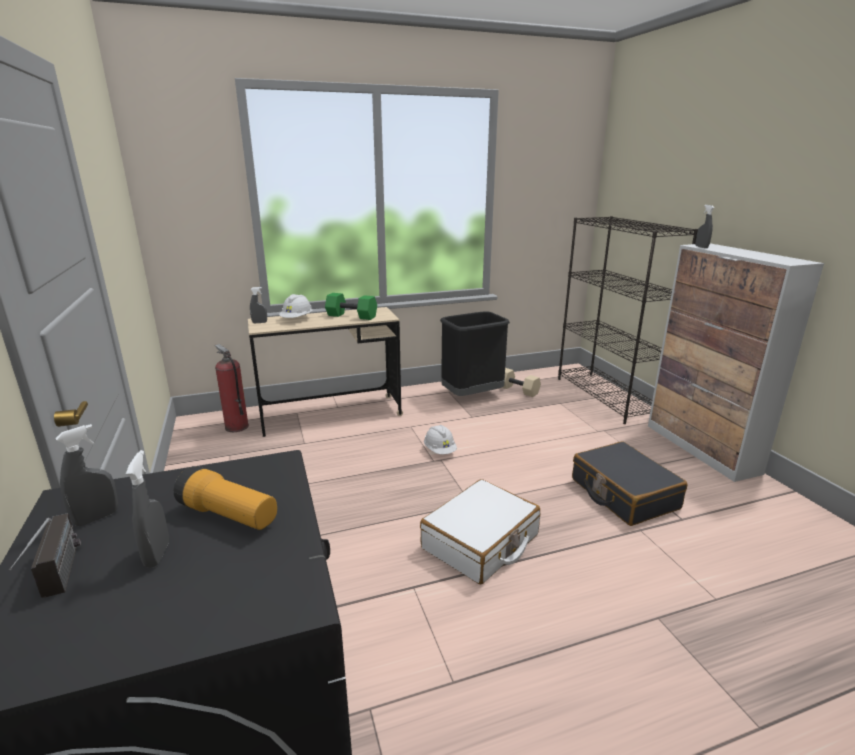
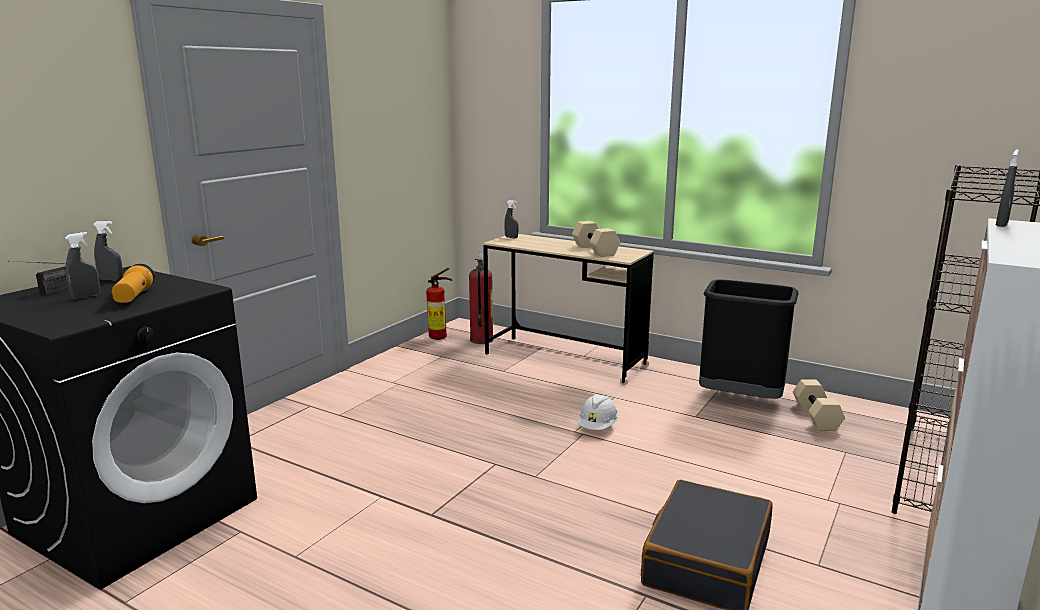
camera: 50 degrees right, 5 degrees down
white hard hat [279,294,312,318] -> none
green dumbbell [325,293,377,320] -> beige dumbbell [572,221,620,257]
white suitcase [420,479,540,584] -> none
none -> fire extinguisher [426,268,452,340]

